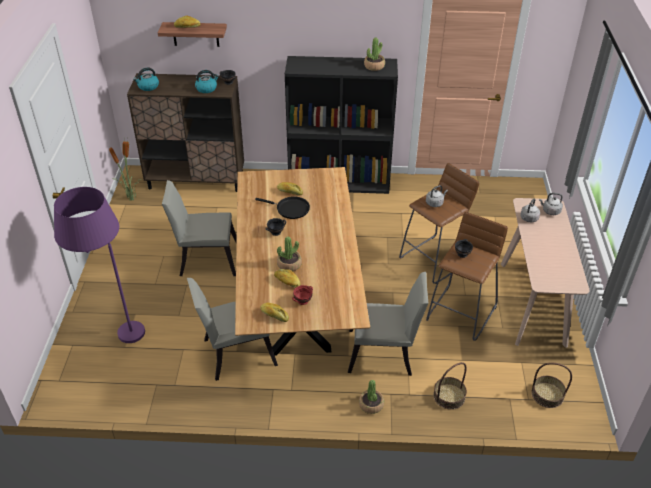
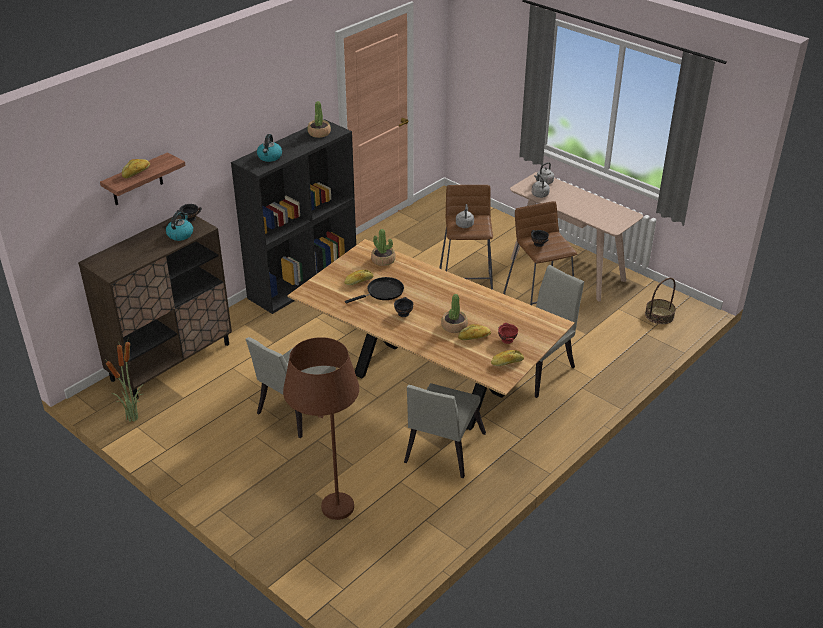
camera: 50 degrees left, 5 degrees down
purple floor lamp [54,187,145,343] -> brown floor lamp [283,337,359,520]
kettle [133,67,159,91] -> kettle moved to [257,134,282,162]
potted plant [359,380,384,414] -> potted plant moved to [371,229,396,266]
basket [433,362,467,410] -> none

